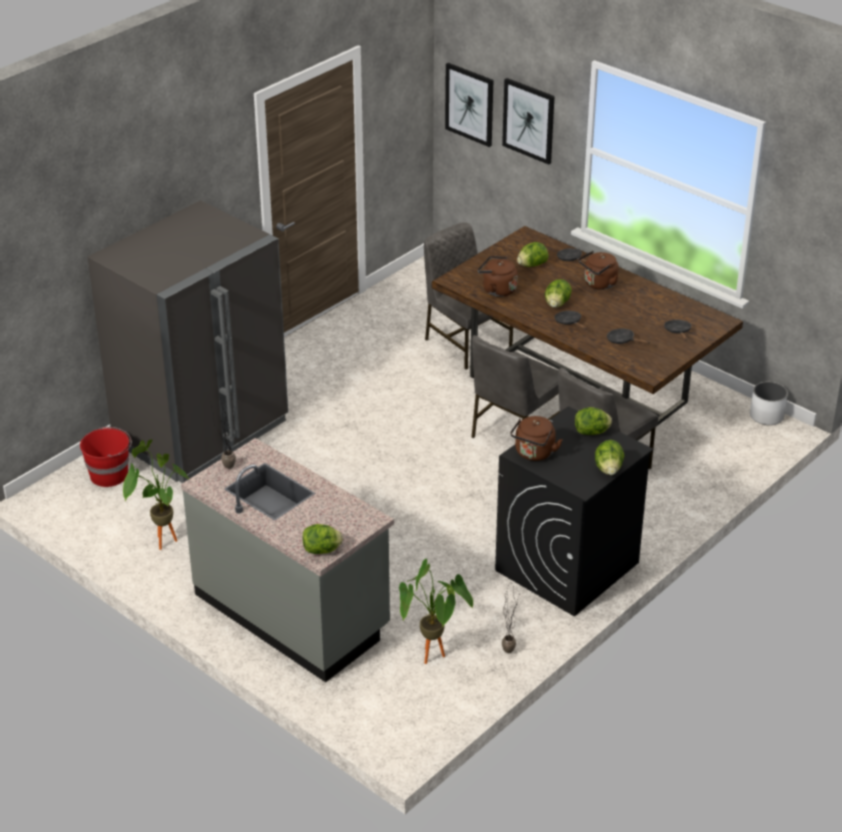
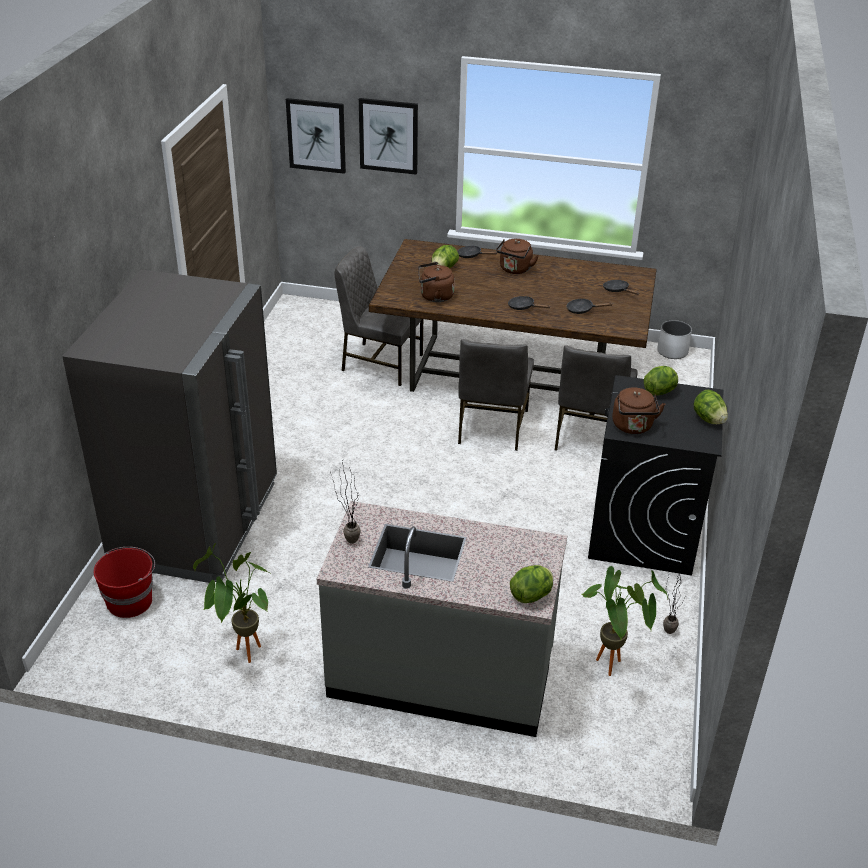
camera: 30 degrees left, 0 degrees up
lettuce [545,279,572,308] -> none

